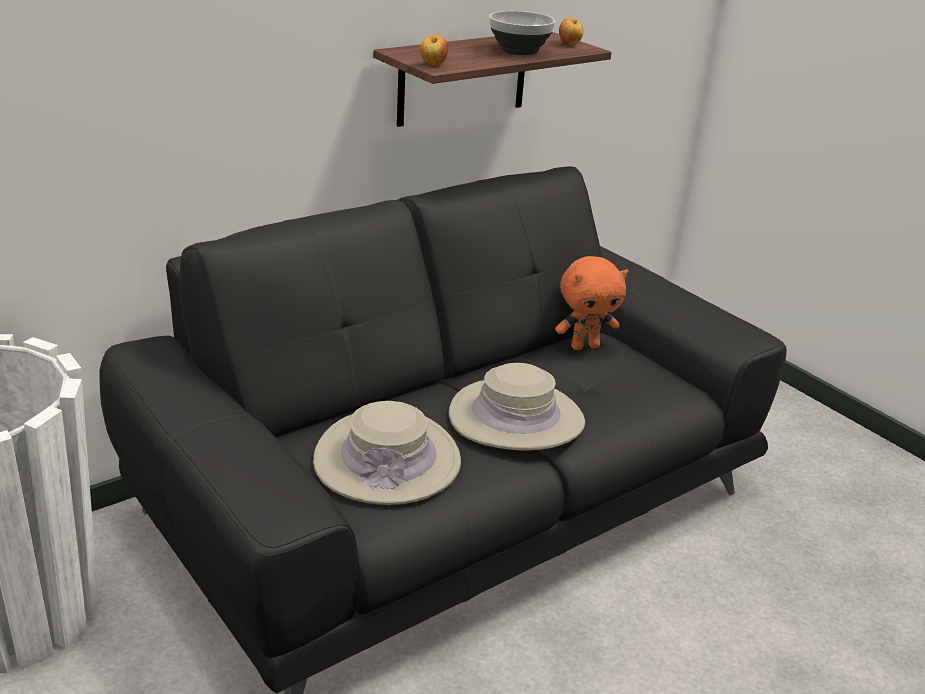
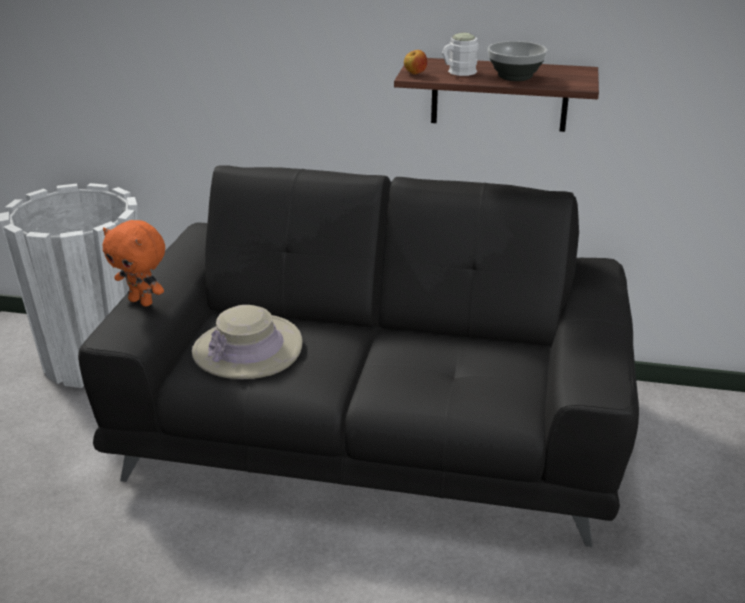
camera: 50 degrees right, 0 degrees up
beige hat [449,363,585,450] -> none
orange plush toy [555,256,628,350] -> orange plush toy moved to [103,220,165,307]
apple [559,18,584,45] -> none
none -> white mug [442,33,479,76]

